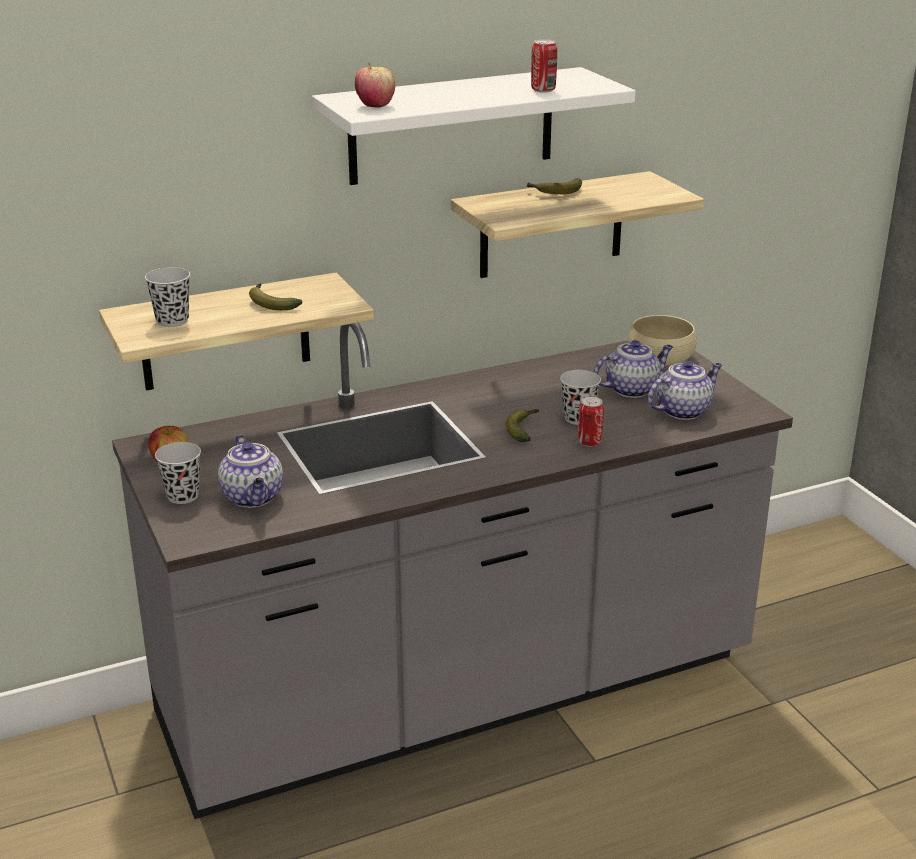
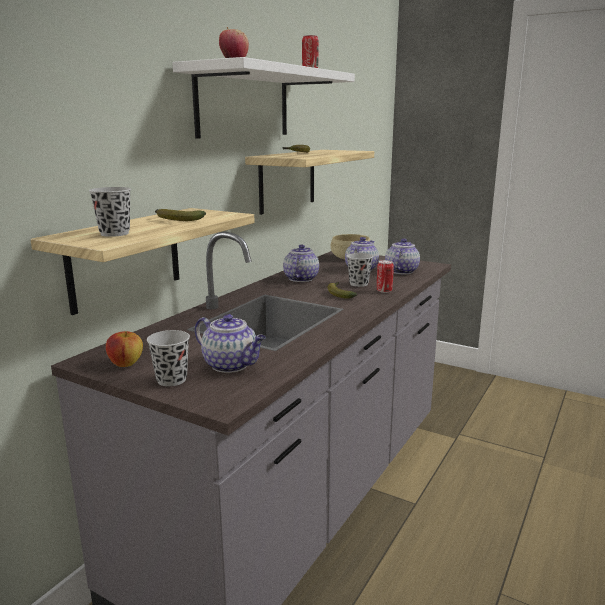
camera: 35 degrees left, 10 degrees down
none -> teapot [283,244,319,282]

